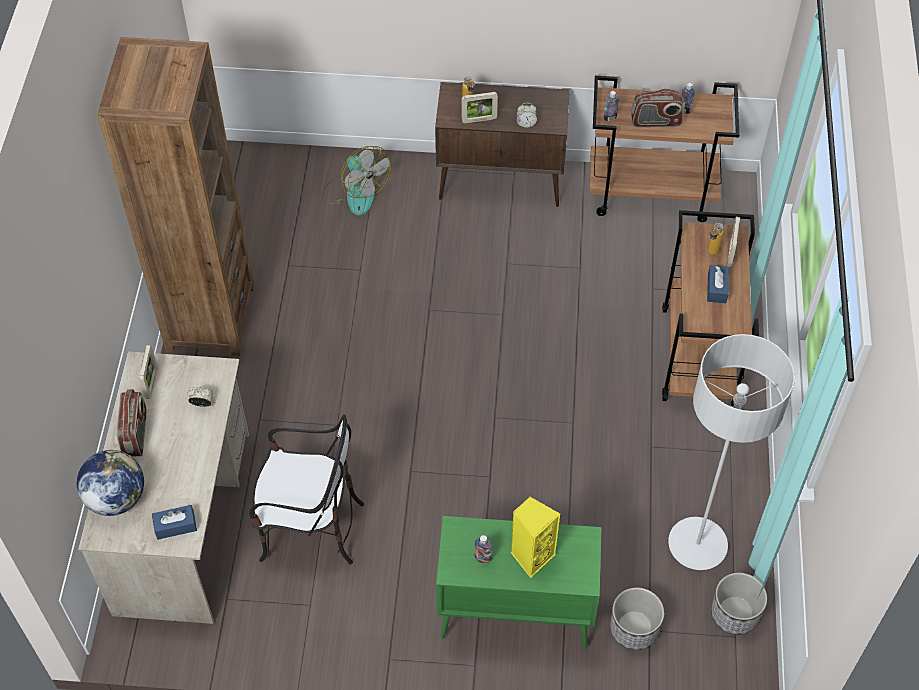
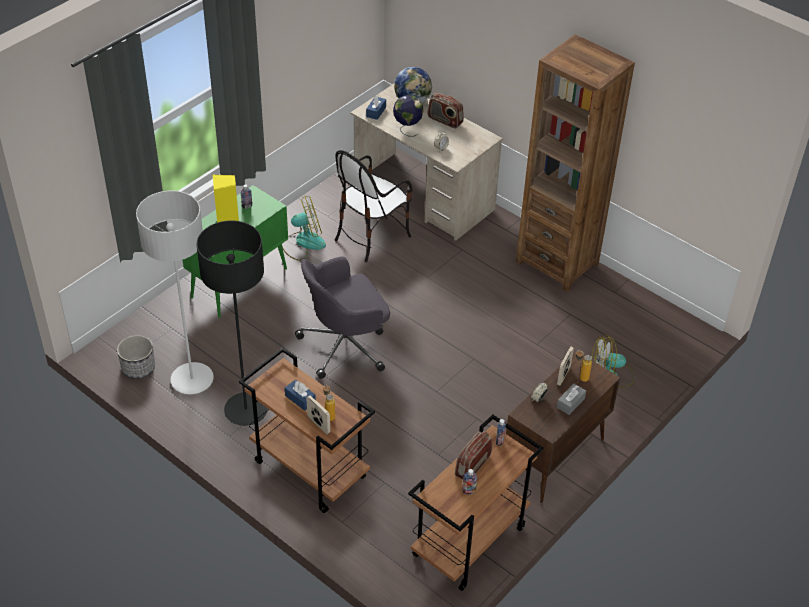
camera: 125 degrees right, 10 degrees down
picture frame [139,345,157,399] -> none
planter [610,587,664,650] -> none
none -> black floor lamp [197,220,268,426]
none -> fan [282,196,326,261]
none -> grey office chair [295,257,390,379]
none -> globe [393,95,423,136]
none -> grey tissue box [557,384,586,415]

